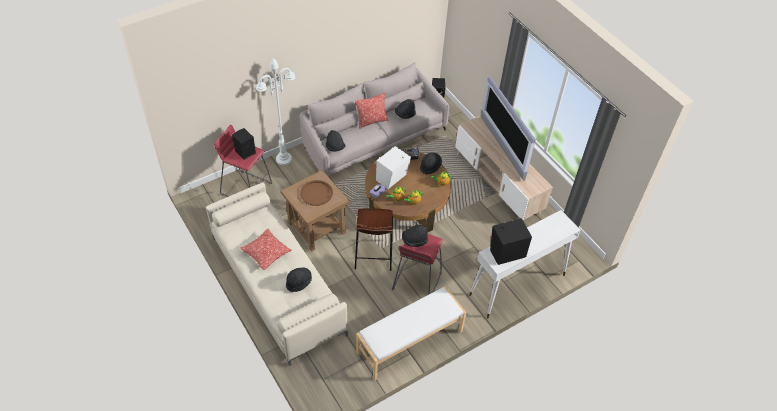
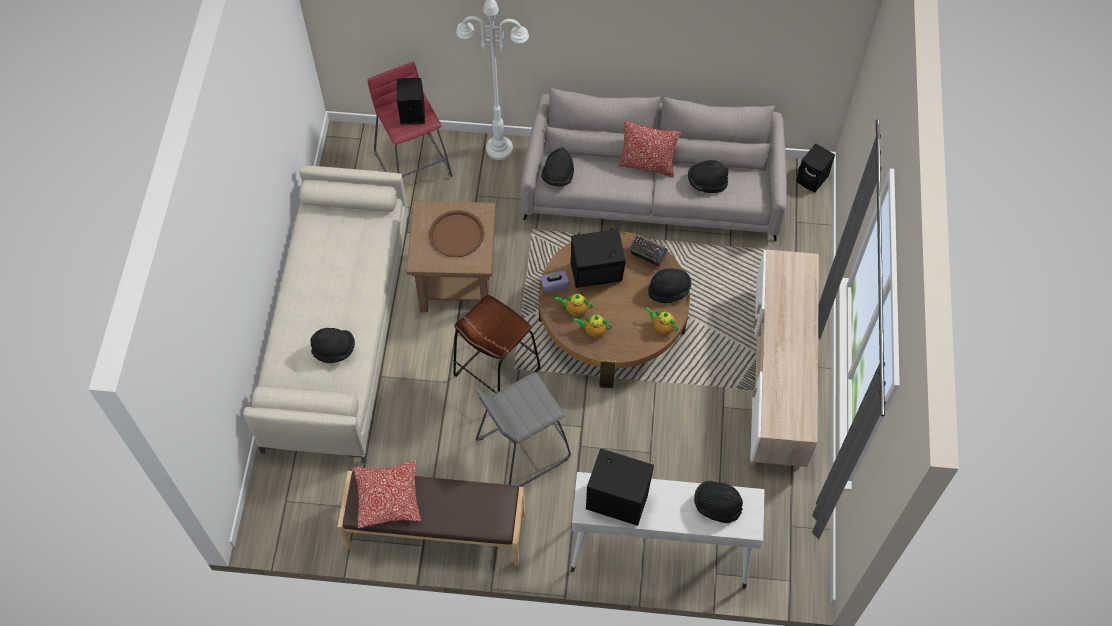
camera: 40 degrees right, 10 degrees up
pillow [240,229,291,270] -> pillow moved to [354,460,421,528]
white bench [356,287,466,380] -> brown bench [337,471,525,566]
white speaker [376,146,411,189] -> black speaker [571,228,626,288]
red stool [392,234,443,295] -> grey stool [475,372,571,487]
black hat [402,225,428,247] -> black hat moved to [694,481,743,523]
television [481,77,536,181] -> none

